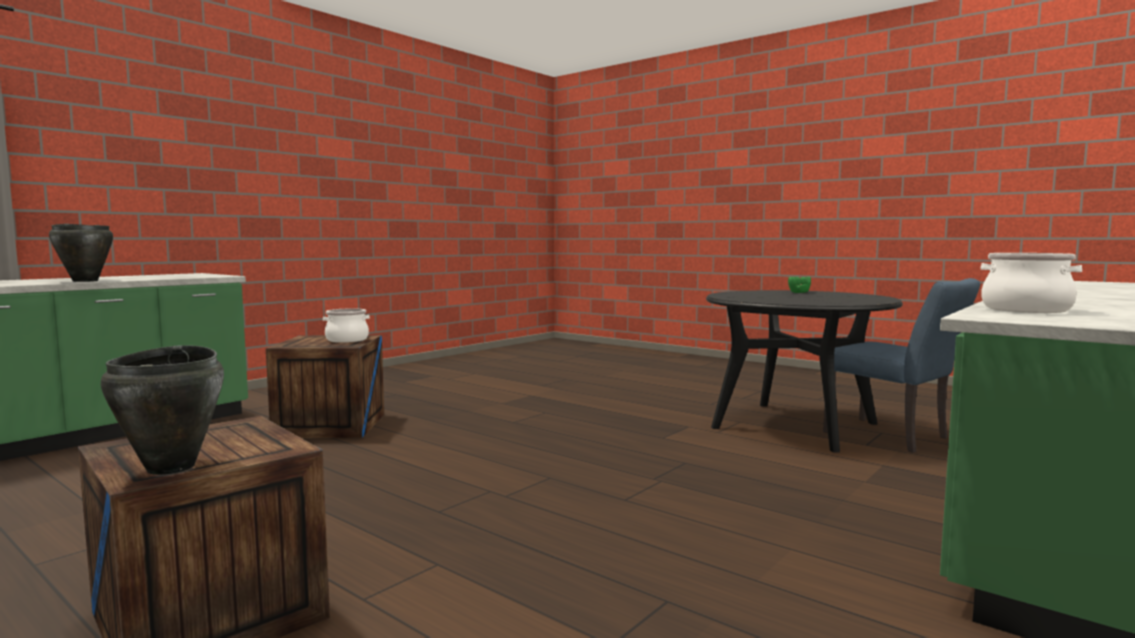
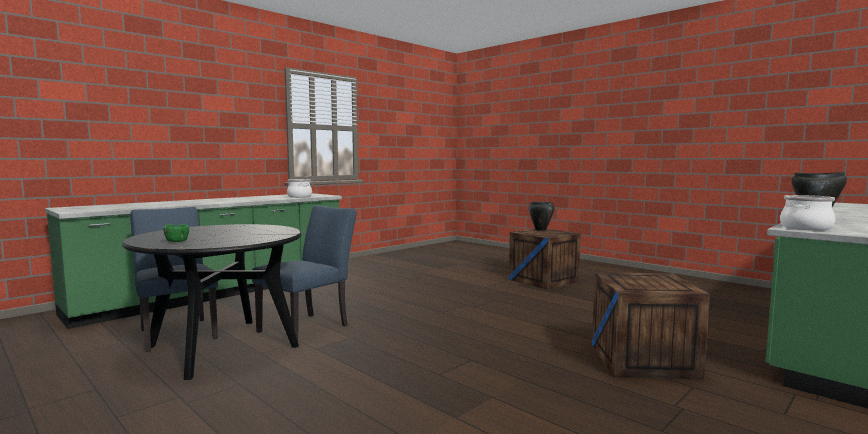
camera: 175 degrees left, 0 degrees up
cooking pot [323,308,370,343] -> cooking pot moved to [780,195,836,231]
none -> blue chair [252,205,357,341]

